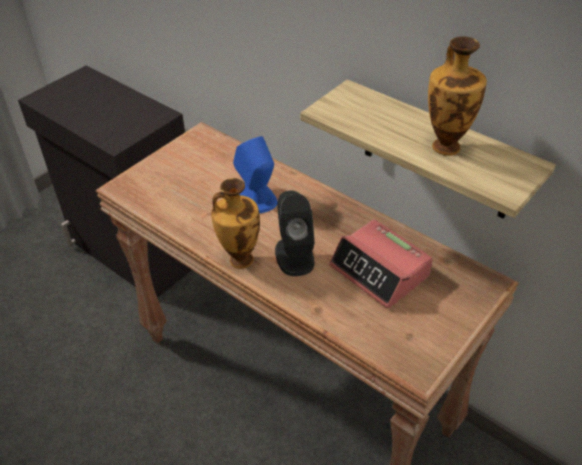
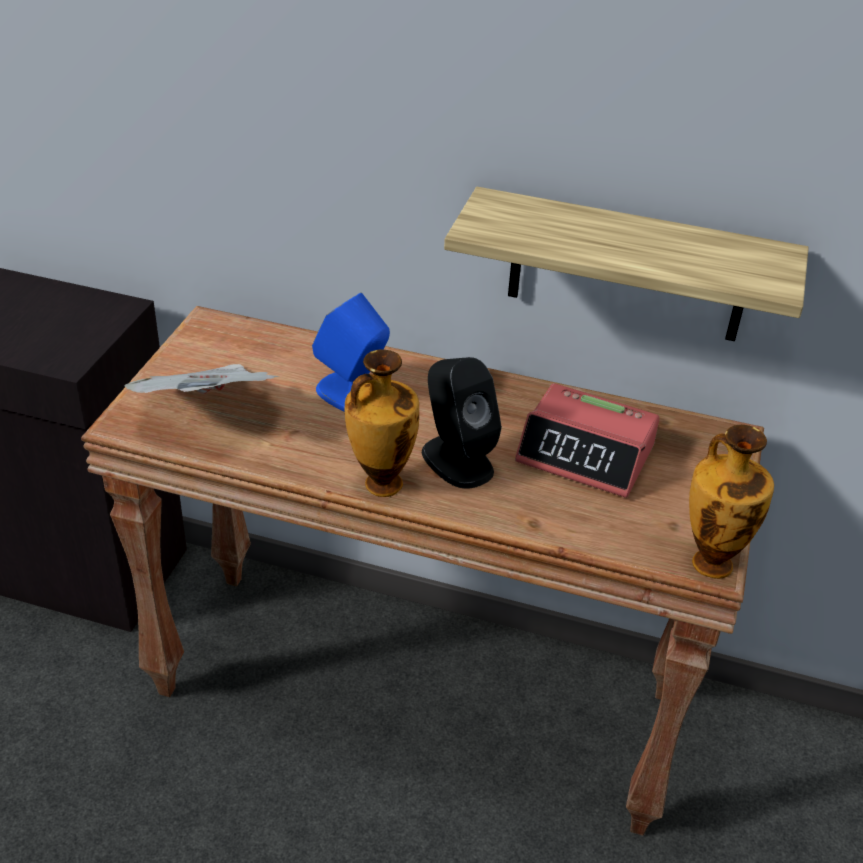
camera: 25 degrees left, 5 degrees down
vase [428,36,487,156] -> vase moved to [689,425,774,579]
none -> newspaper [124,364,280,394]

